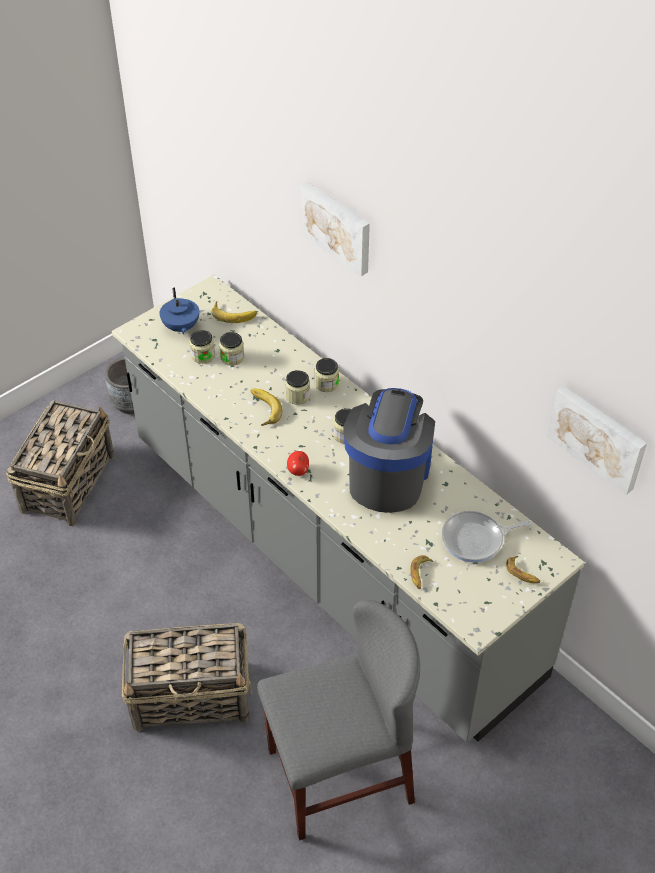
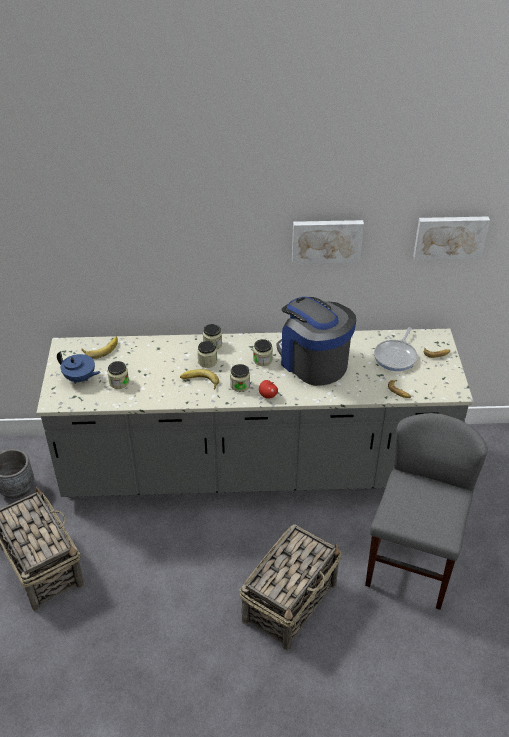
camera: 50 degrees left, 5 degrees down
jar [219,332,244,366] -> jar moved to [230,364,250,392]
picture [300,182,370,276] -> picture moved to [292,220,364,264]

